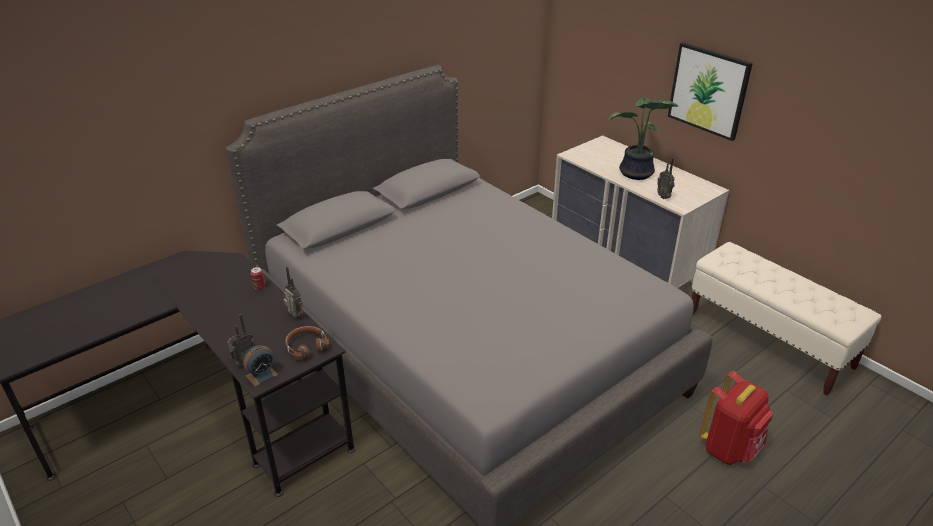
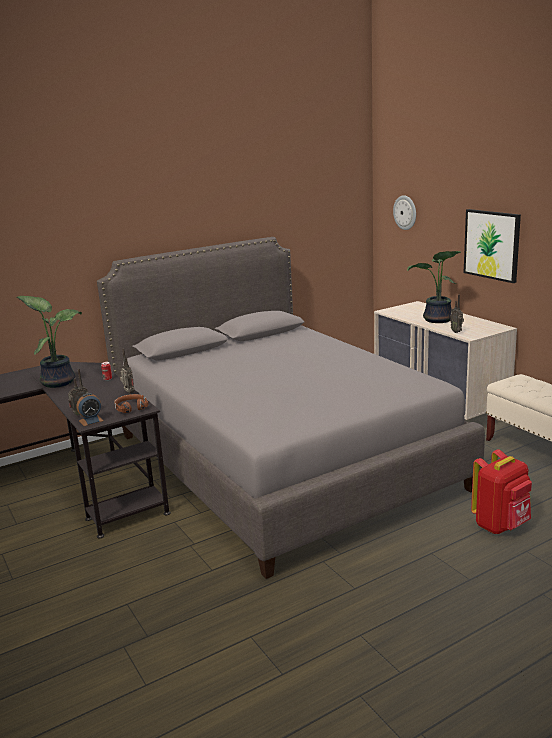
camera: 10 degrees right, 15 degrees down
none -> potted plant [16,296,82,388]
none -> wall clock [393,195,416,230]

